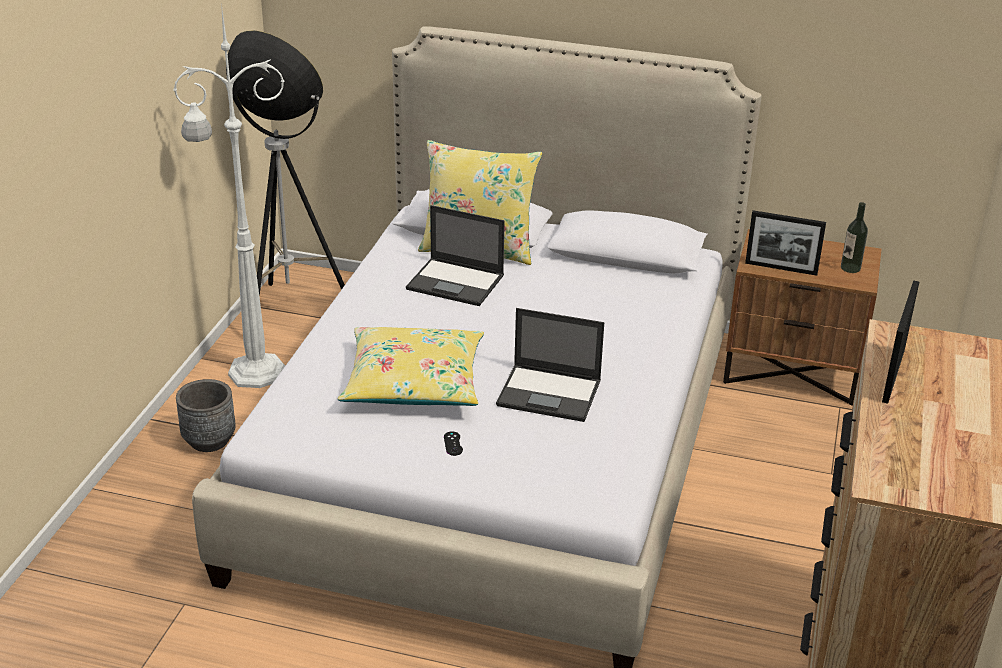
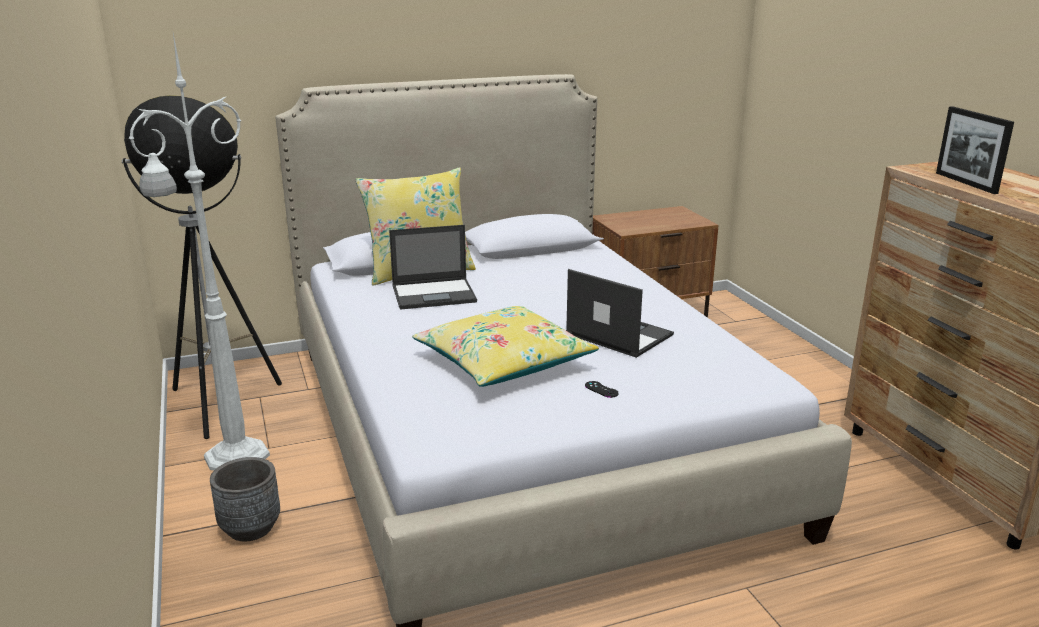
camera: 35 degrees left, 10 degrees down
laptop [496,308,604,422] -> laptop turned 120 degrees counterclockwise [566,269,674,358]
picture frame [745,210,826,276] -> none
bottle [841,202,868,273] -> none

